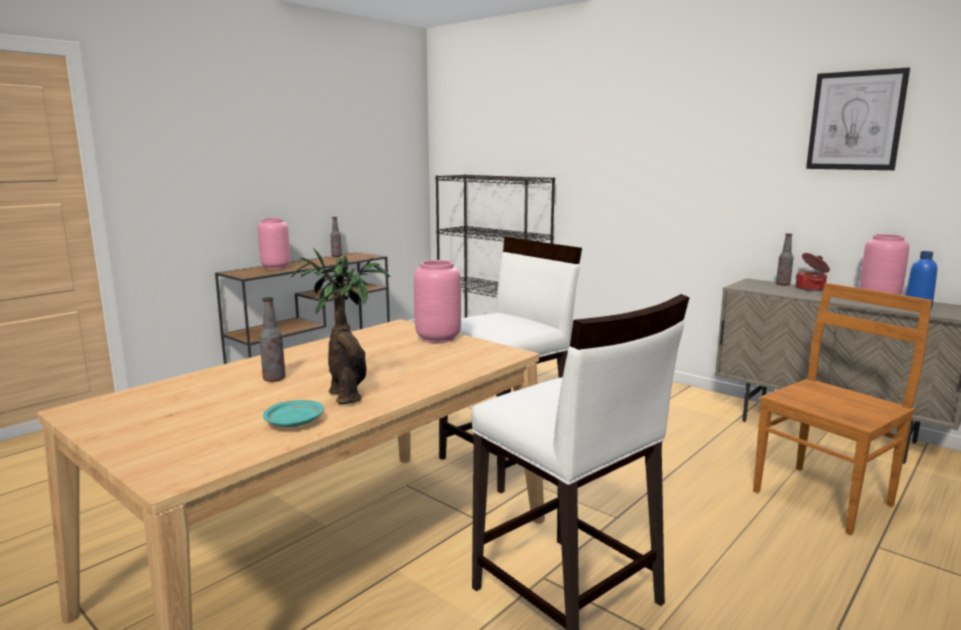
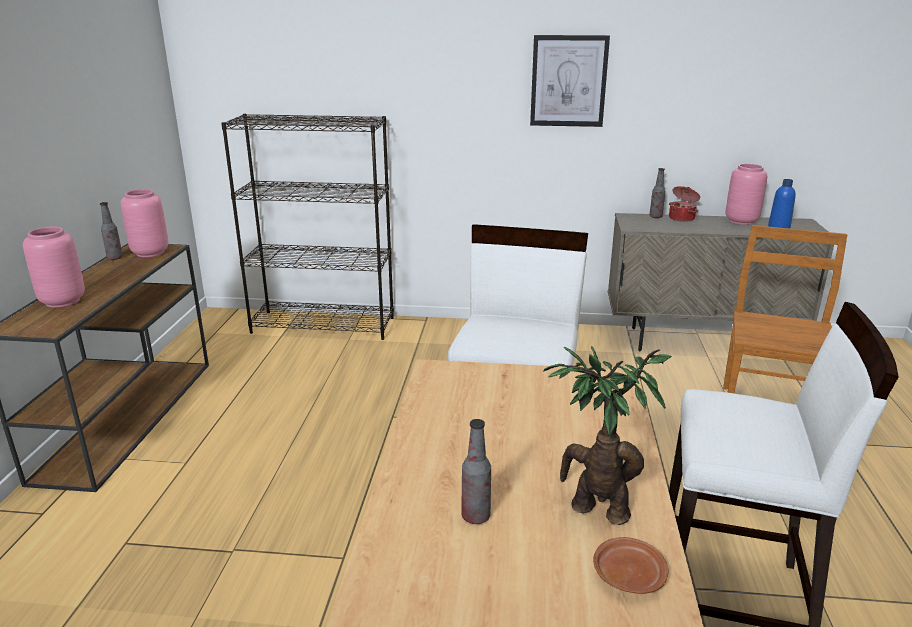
camera: 35 degrees left, 10 degrees up
turquoise plate [263,400,324,427] -> brown plate [593,537,669,594]
pink vase [414,260,461,343] -> pink vase moved to [121,189,168,257]
picture [806,67,910,170] -> picture moved to [530,35,610,127]

